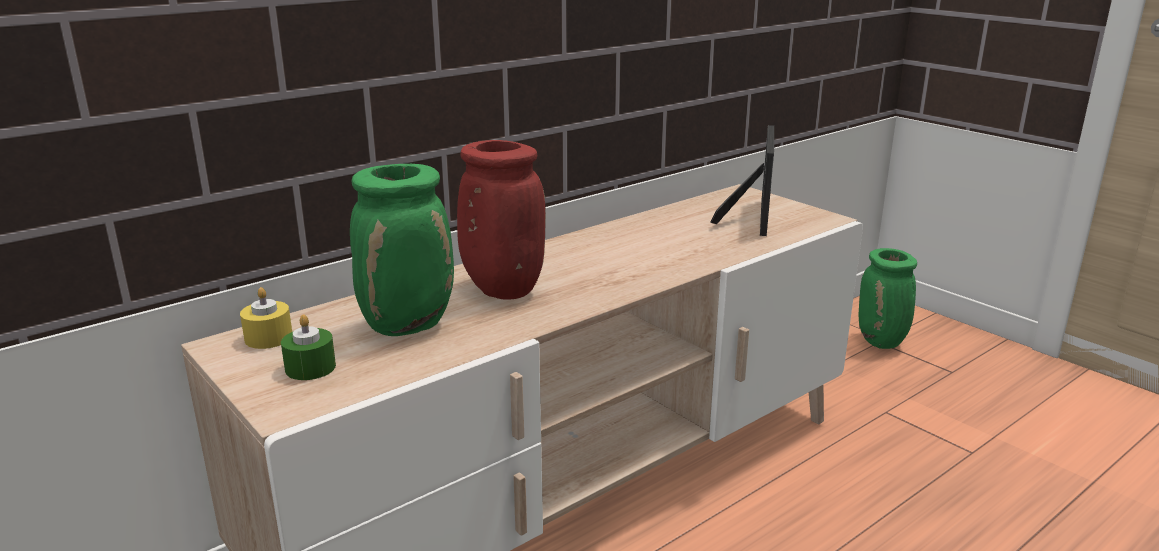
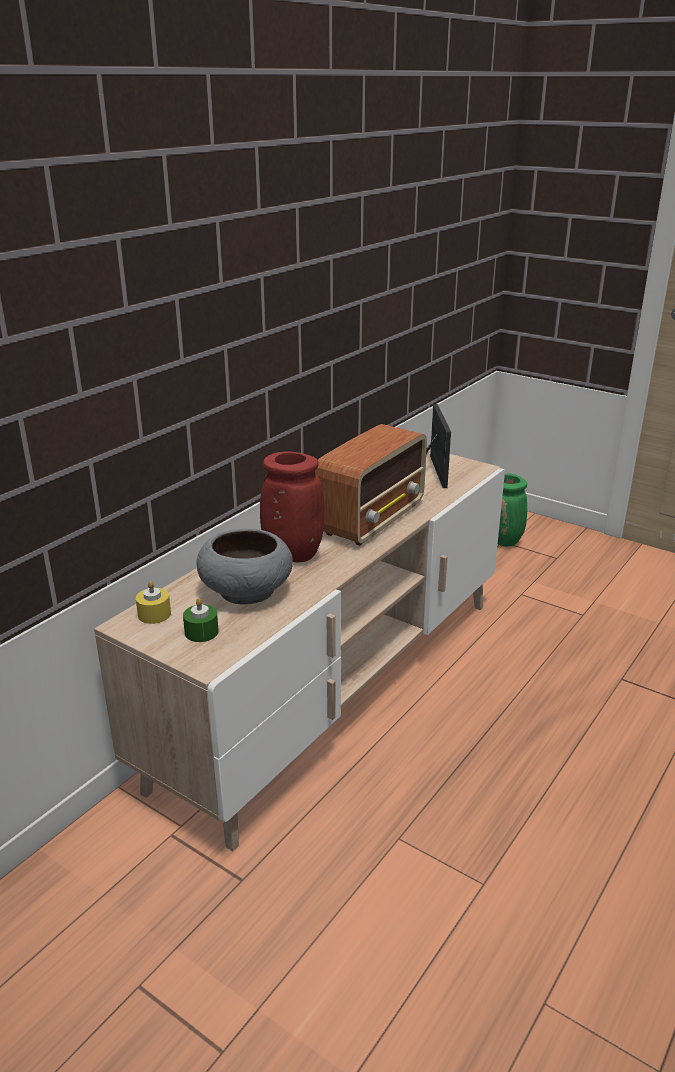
camera: 15 degrees left, 5 degrees up
green vase [350,164,454,336] -> grey bowl [197,528,293,605]
none -> radio [315,424,427,546]

